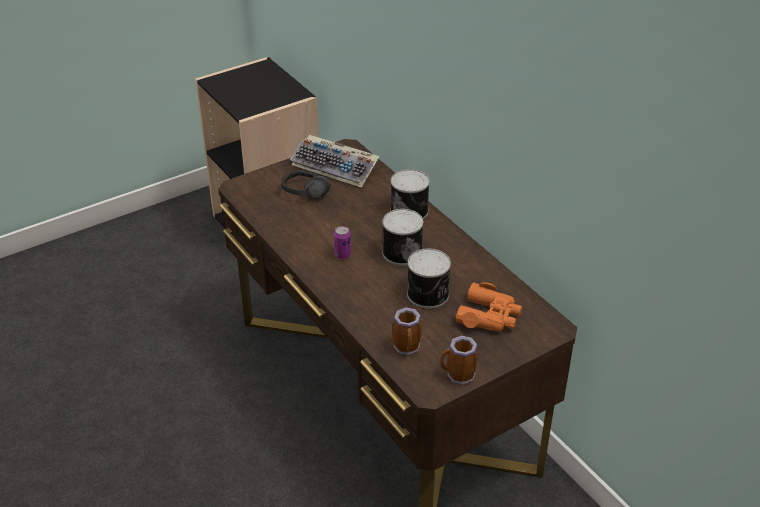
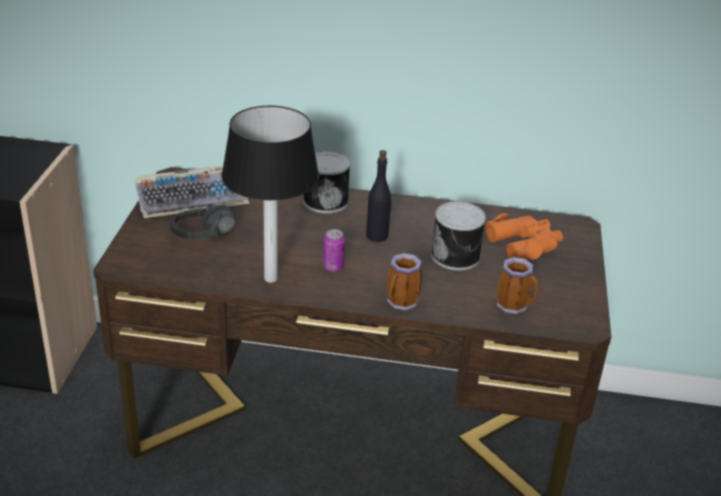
camera: 50 degrees left, 5 degrees down
can [382,209,423,266] -> black bottle [366,150,392,242]
mug [440,335,478,385] -> mug moved to [387,253,422,311]
none -> table lamp [221,106,319,283]

